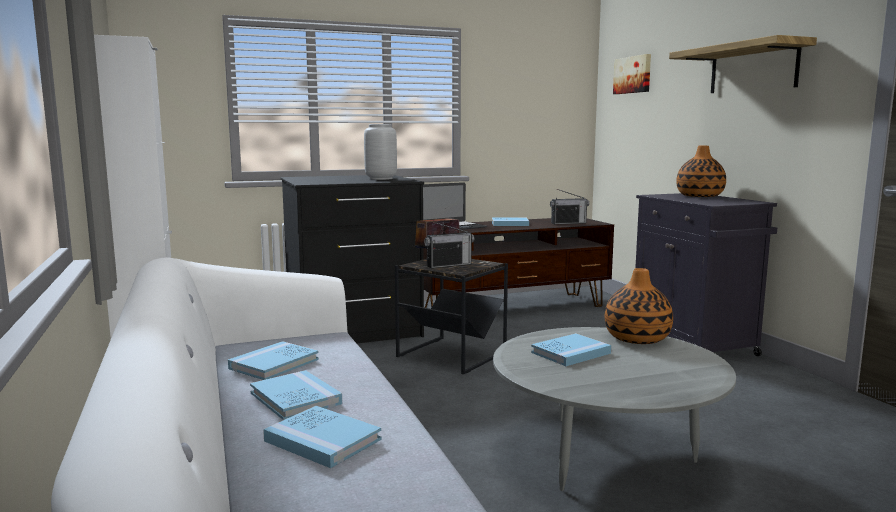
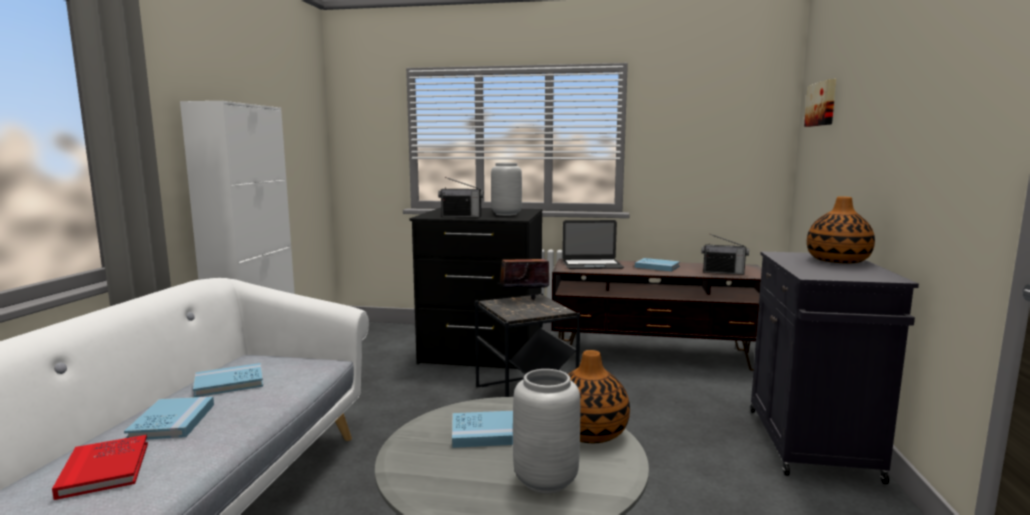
camera: 30 degrees right, 0 degrees up
blue book [263,406,382,468] -> red book [52,435,148,500]
radio [424,222,474,268] -> radio moved to [438,177,484,217]
shelf [669,35,817,93] -> none
none -> grey vase [513,369,580,493]

